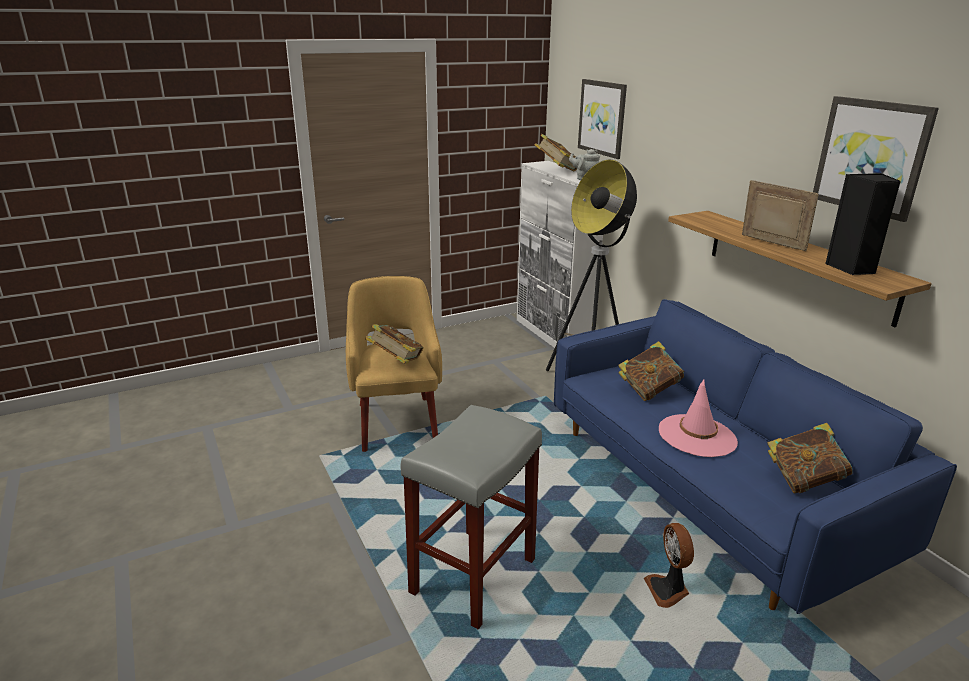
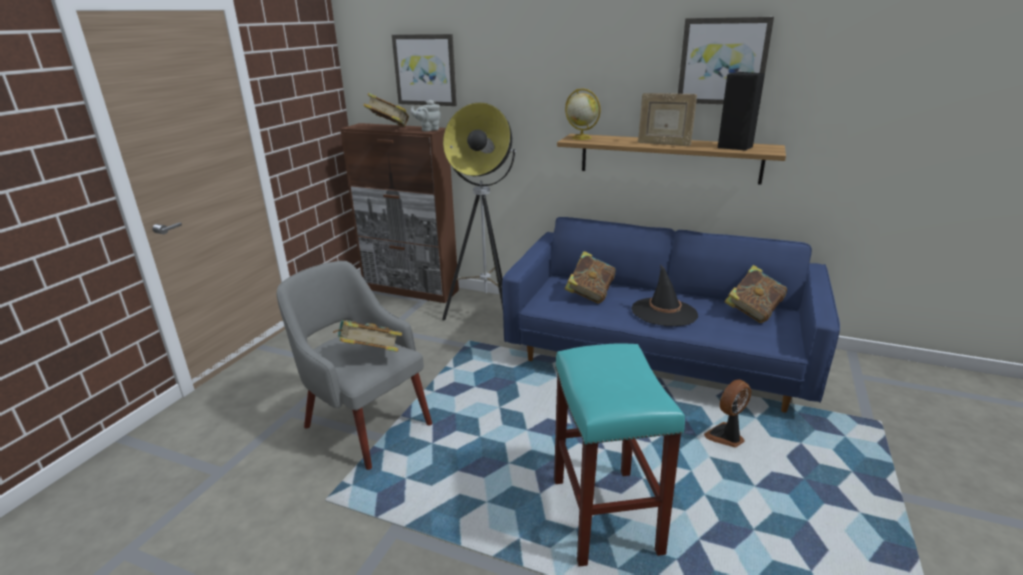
camera: 40 degrees left, 0 degrees up
yellow armchair [346,276,442,452] -> grey armchair [276,261,432,470]
grey stool [401,405,542,629] -> turquoise stool [554,343,685,567]
white cabinet [517,161,603,348] -> brown cabinet [340,123,459,303]
fan [644,523,694,608] -> fan turned 105 degrees clockwise [704,379,751,448]
pink hat [659,380,738,457] -> black hat [631,264,698,327]
picture frame [742,180,818,251] -> picture frame turned 150 degrees counterclockwise [638,93,697,146]
none -> globe [565,88,601,140]

